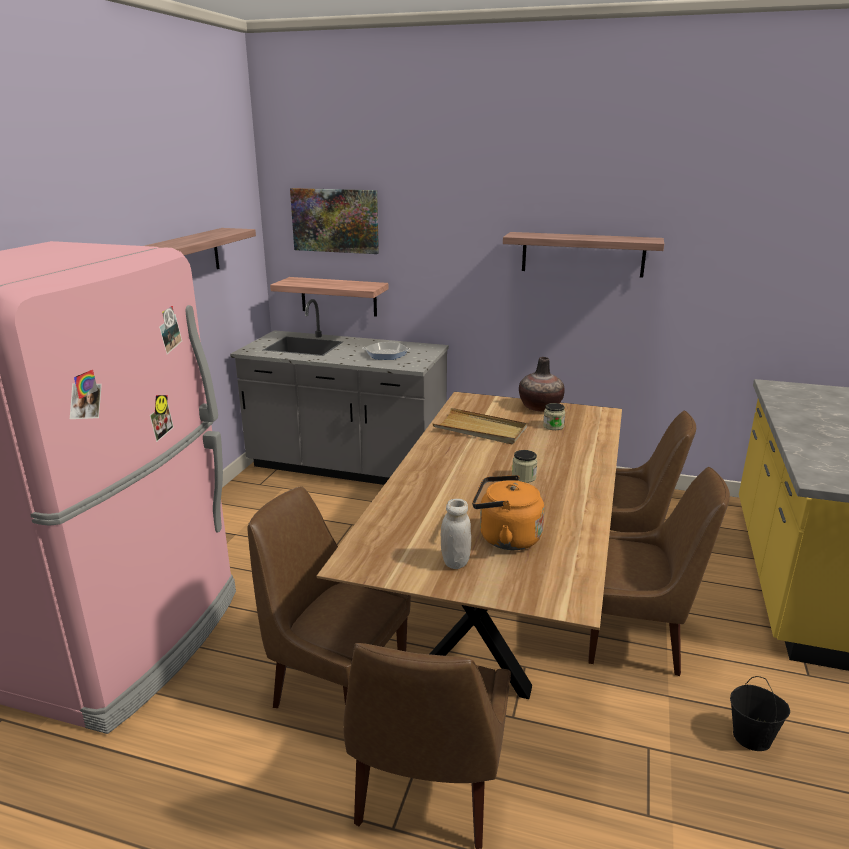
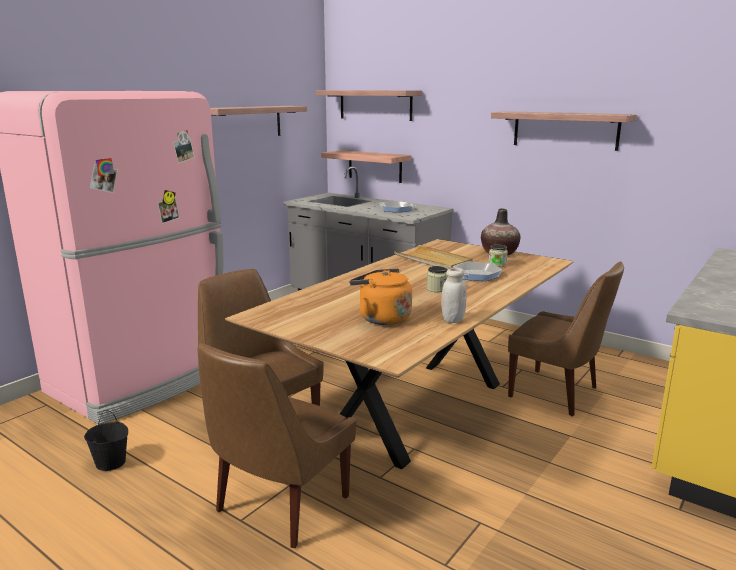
camera: 20 degrees right, 5 degrees down
picture [290,188,379,254] -> shelf [316,90,422,121]
white jar [441,499,471,569] -> white jar moved to [441,268,466,323]
brown chair [588,467,730,676] -> none
black bucket [730,676,790,751] -> black bucket moved to [84,410,128,471]
none -> frying pan [453,262,502,281]

